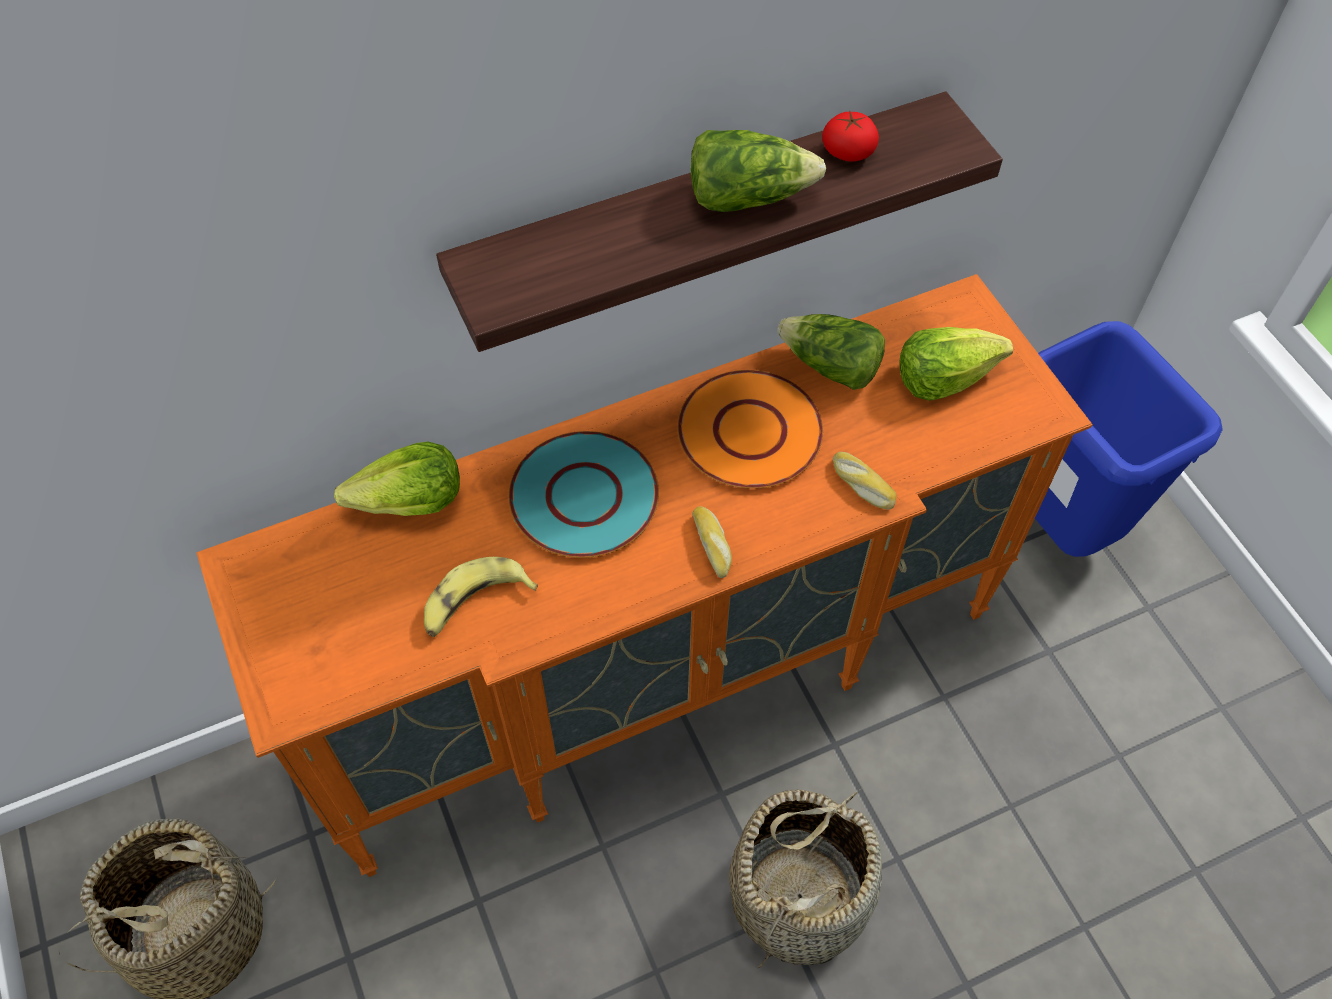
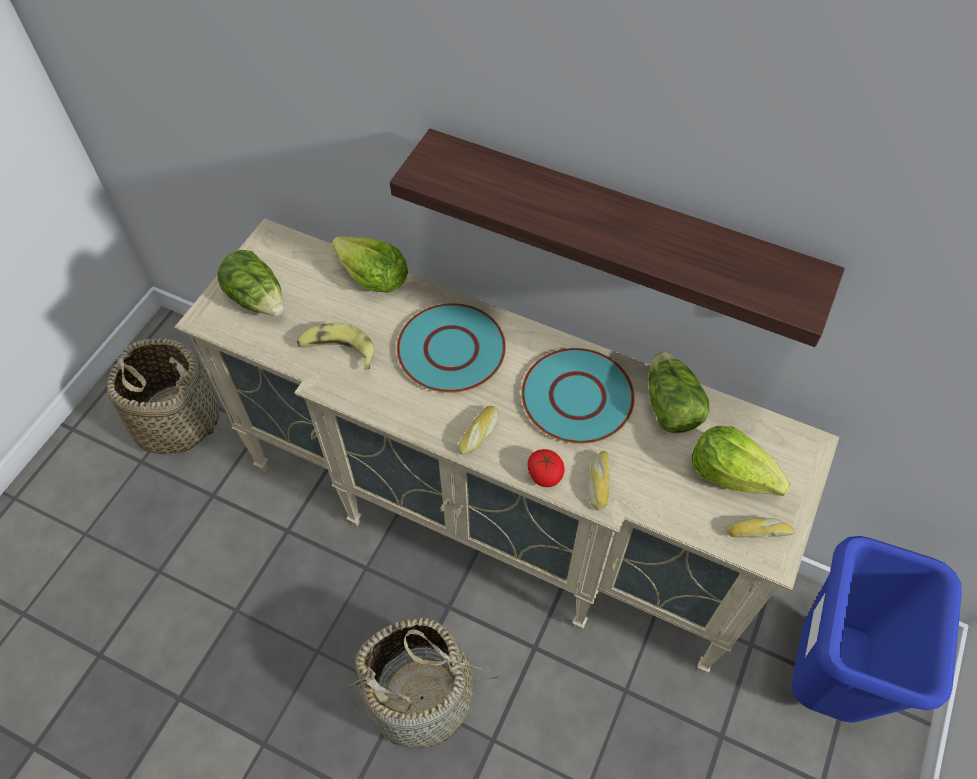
camera: 50 degrees right, 0 degrees up
orange cabinet [196,274,1093,877] -> beige cabinet [175,218,839,673]
orange plate [678,370,823,489] -> turquoise plate [521,348,635,444]
lettuce [691,130,826,212] -> lettuce moved to [217,250,284,316]
tomato [822,110,879,162] -> tomato moved to [528,449,565,487]
none -> bread [726,518,794,538]

